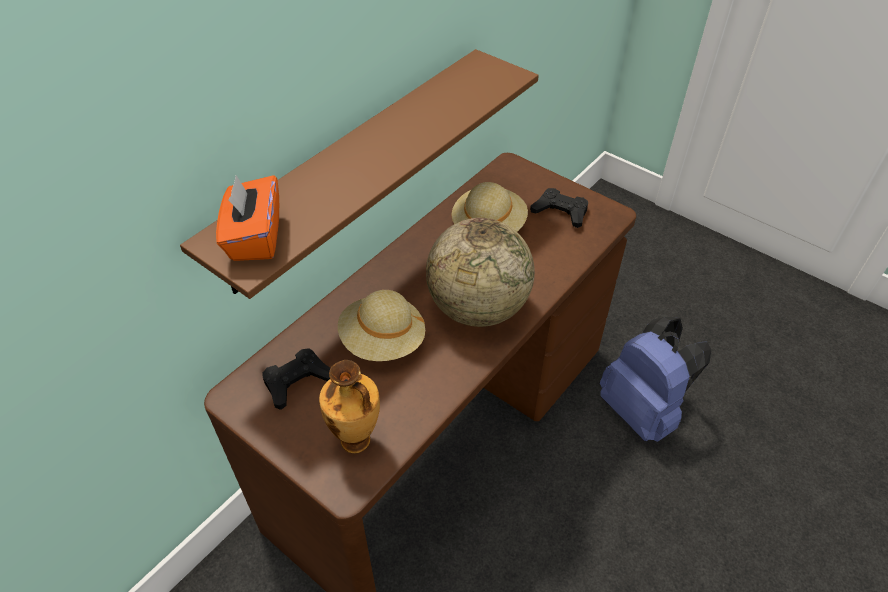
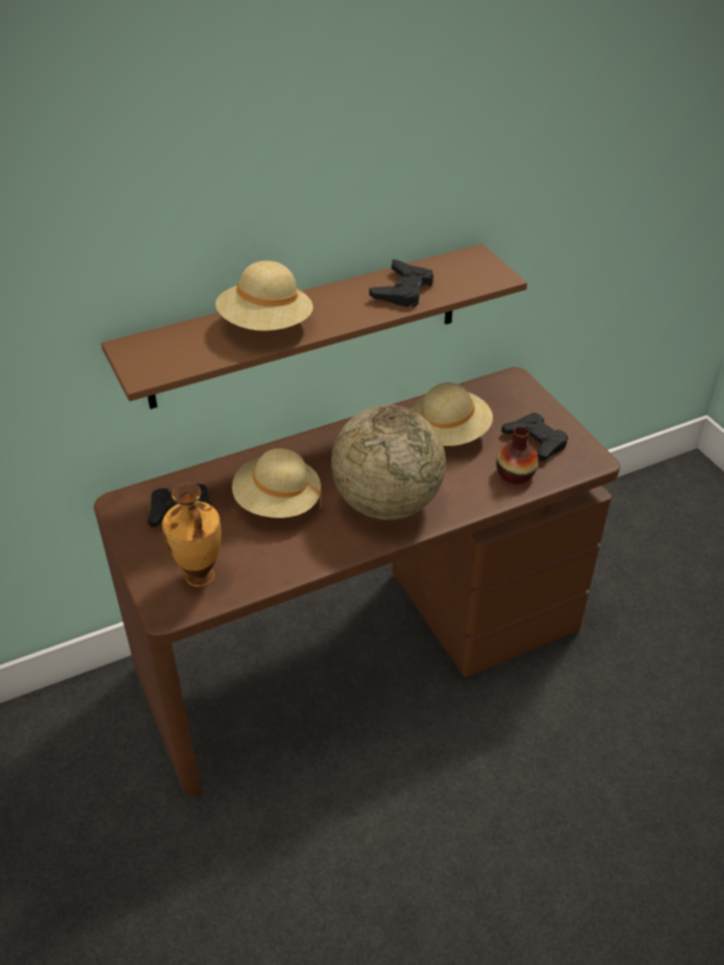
camera: 25 degrees right, 5 degrees down
orange tissue box [216,175,279,261] -> none
blue backpack [600,317,711,442] -> none
none -> beige hat [215,261,313,331]
none -> black game controller [369,259,434,307]
none -> vase [496,426,538,484]

